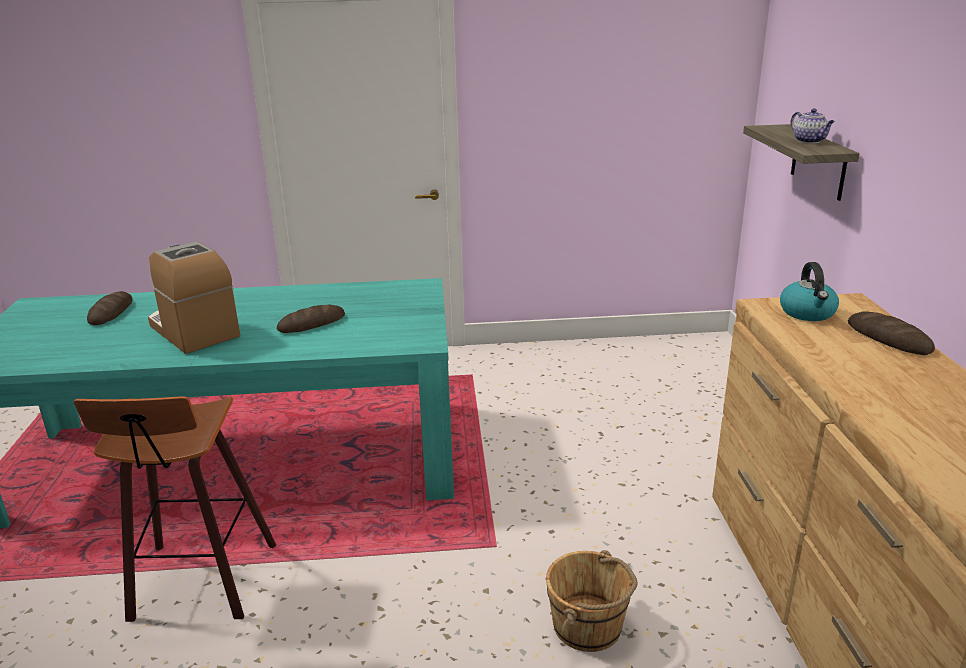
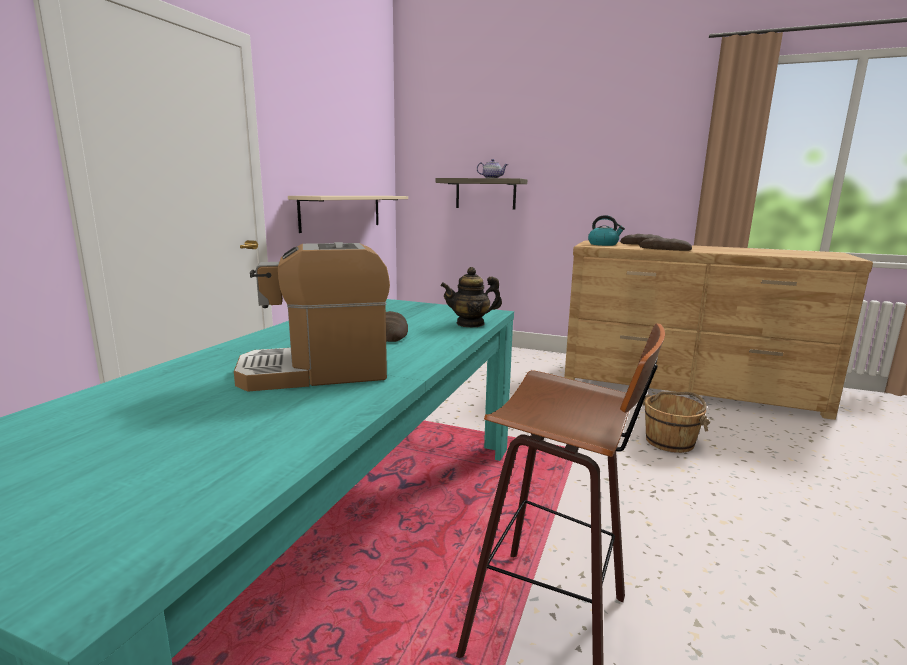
camera: 65 degrees left, 10 degrees down
bread [87,291,133,325] -> bread moved to [639,238,692,251]
none -> beige shelf [288,196,408,233]
none -> teapot [441,267,502,327]

